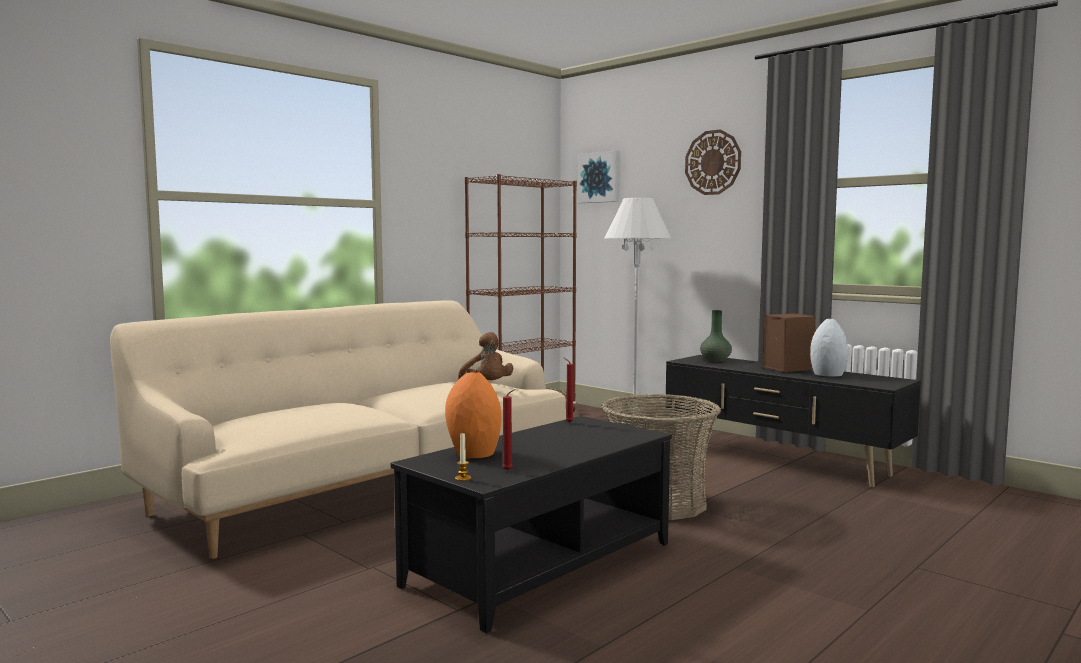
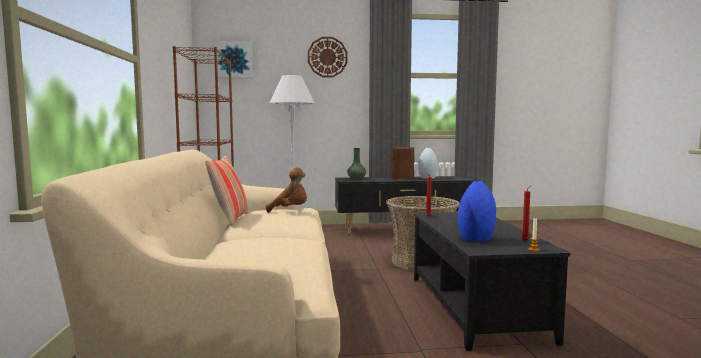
camera: 50 degrees left, 0 degrees up
orange vase [445,372,501,458] -> blue vase [458,181,496,242]
none -> pillow [205,156,249,226]

